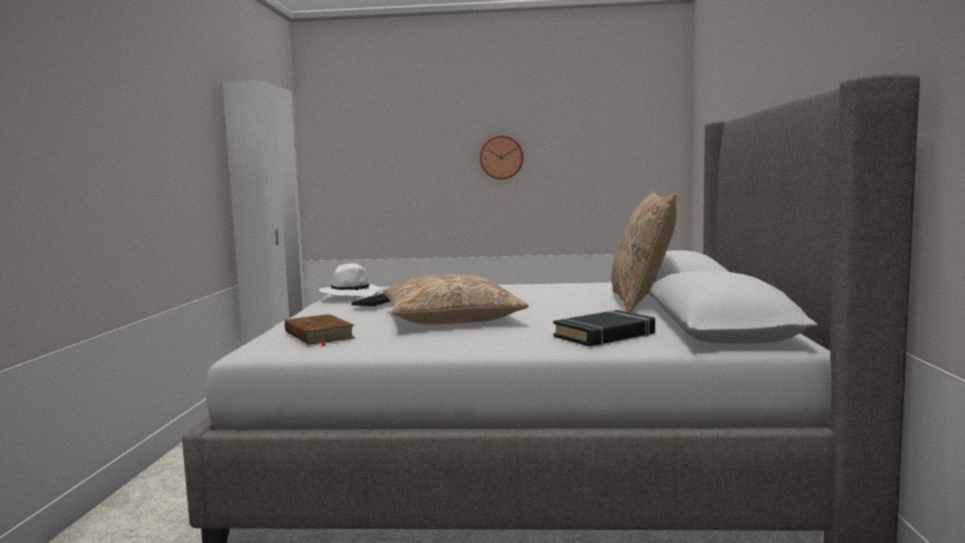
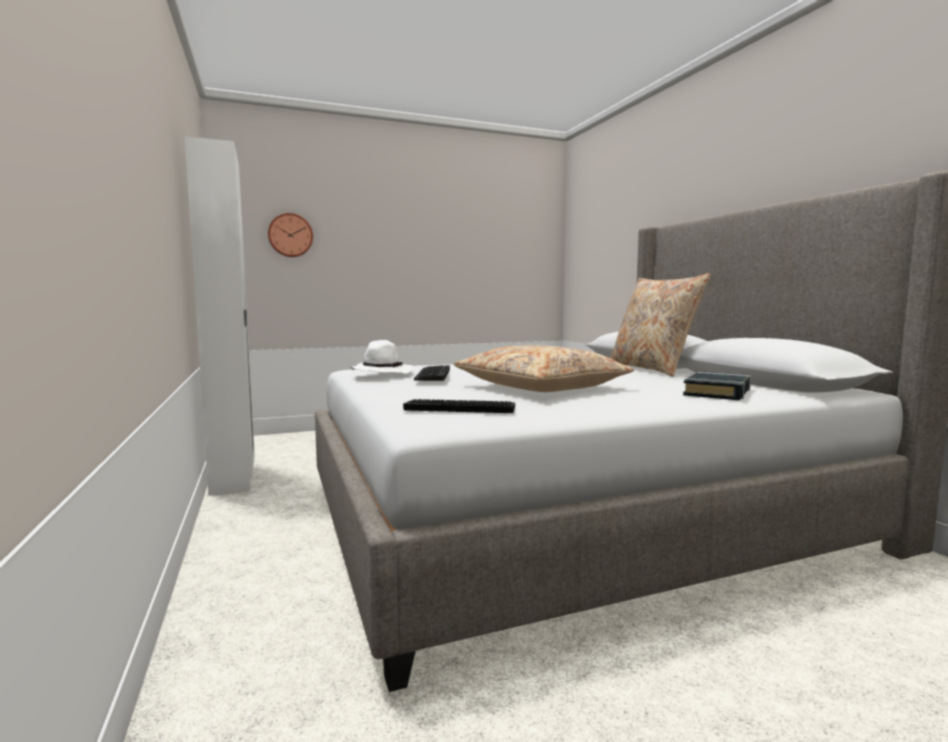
camera: 25 degrees left, 0 degrees up
brown book [285,314,355,346] -> keyboard [403,399,515,413]
wall clock [480,135,523,180] -> wall clock moved to [268,213,313,257]

